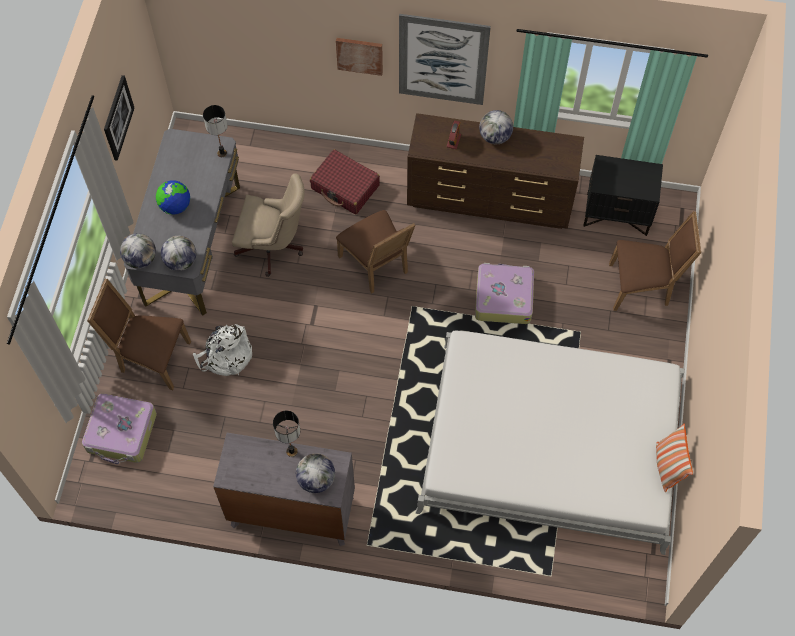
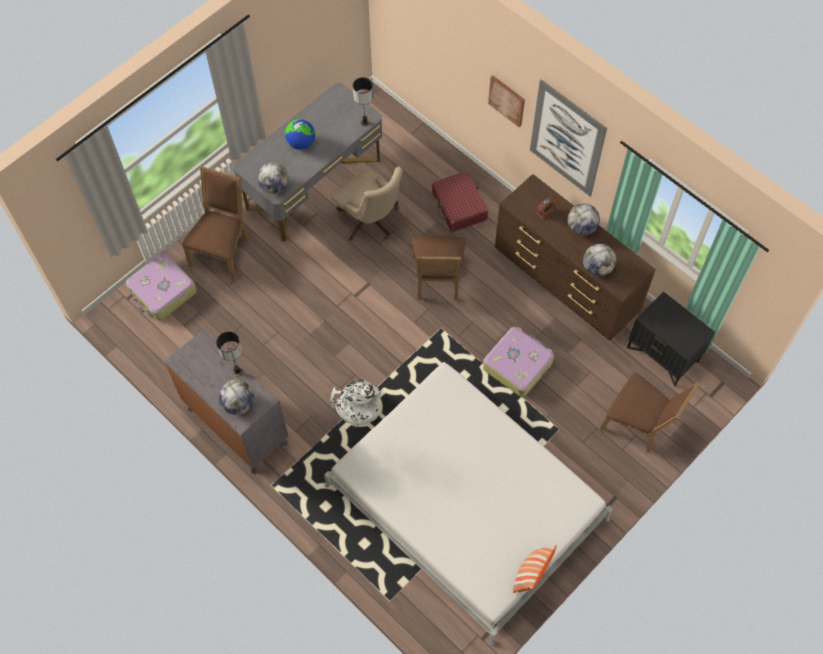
camera: 35 degrees right, 0 degrees up
brown chair [87,278,191,390] -> brown chair turned 60 degrees clockwise [182,166,249,281]
picture [104,75,134,161] -> none
globe [120,233,156,269] -> globe moved to [583,244,616,276]
white backpack [193,324,252,376] -> white backpack moved to [330,378,381,427]

